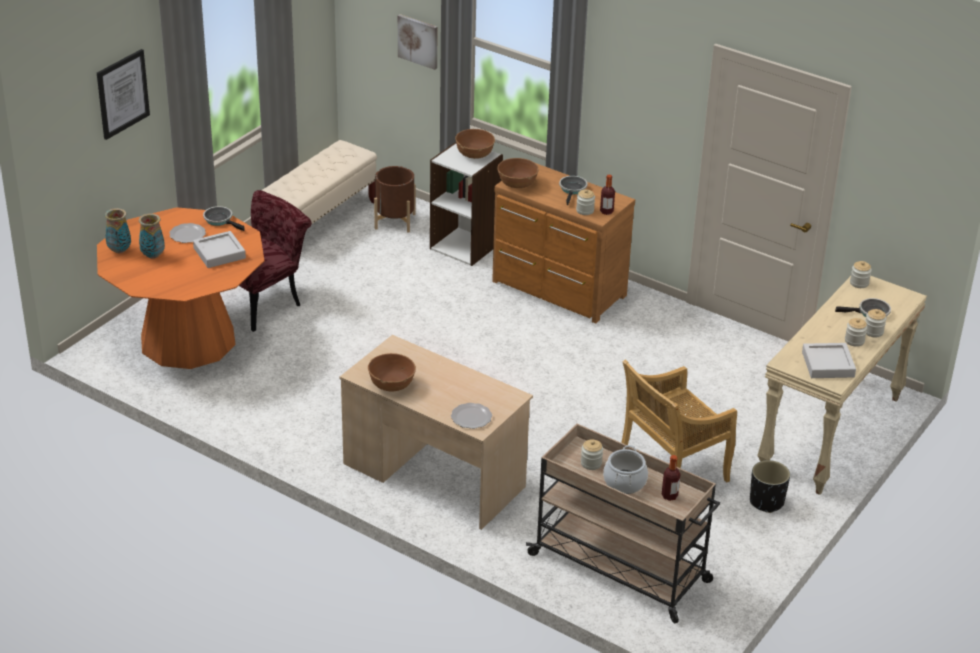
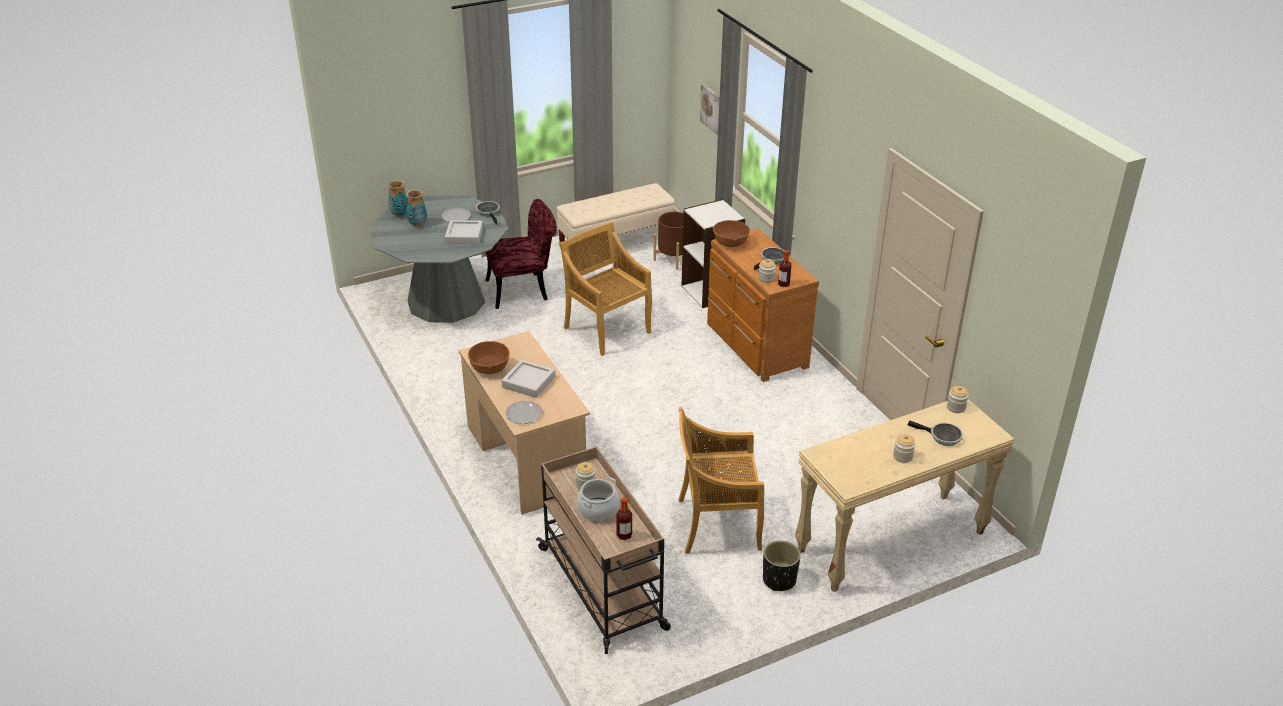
camera: 30 degrees right, 0 degrees up
picture [97,49,150,140] -> none
orange dining table [97,207,264,369] -> grey dining table [369,195,509,323]
brown bowl [455,129,495,159] -> none
grey tray [802,343,856,378] -> grey tray moved to [502,359,555,398]
jar [865,309,886,337] -> none
none -> beige chair [559,222,652,356]

